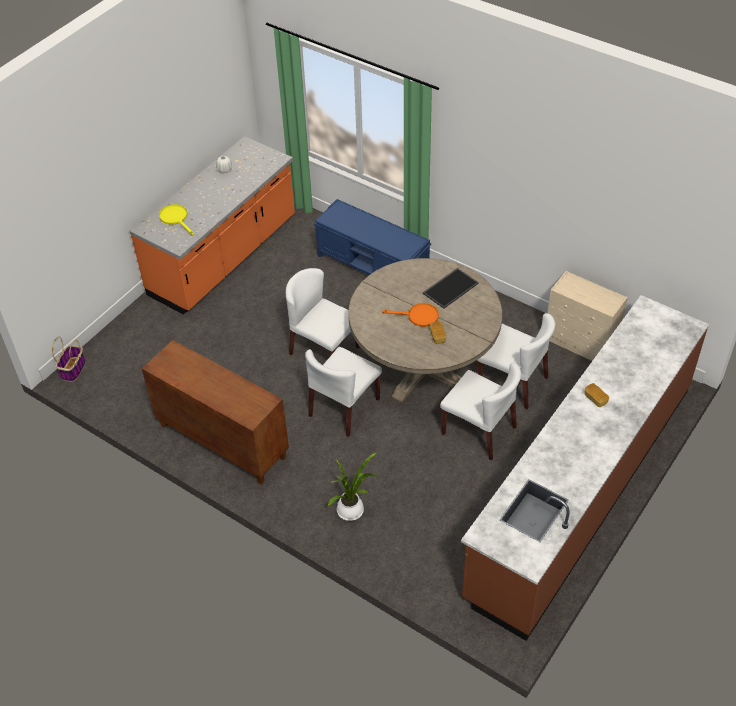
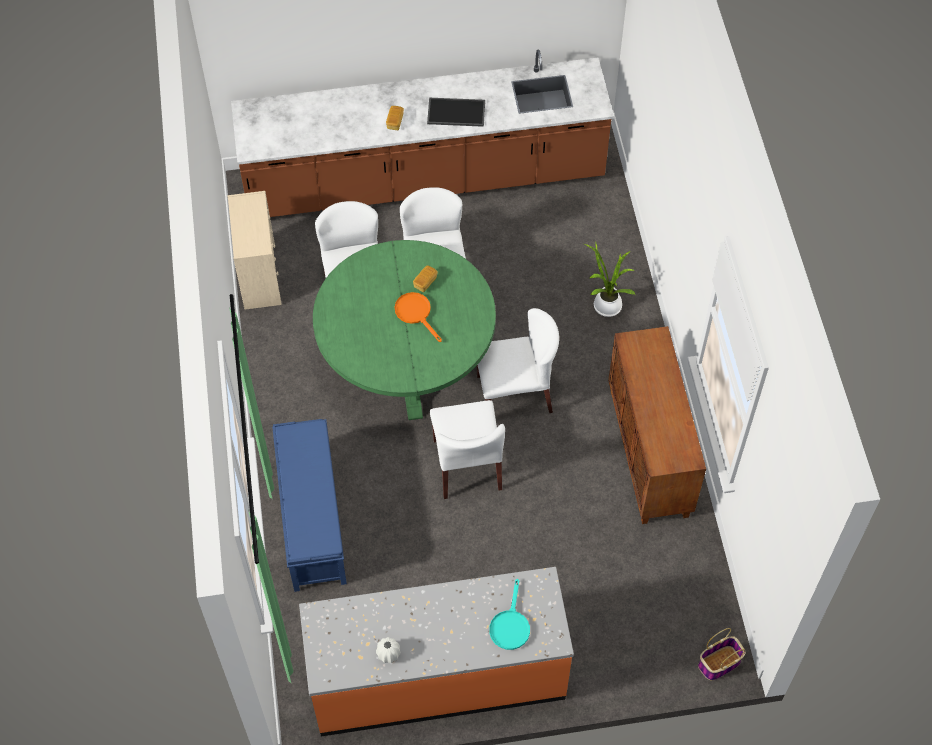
camera: 135 degrees left, 10 degrees up
yellow frying pan [159,204,194,235] -> turquoise frying pan [489,579,530,650]
beige dining table [348,258,502,403] -> green dining table [313,240,496,420]
tray [423,268,479,309] -> tray moved to [427,98,485,127]

